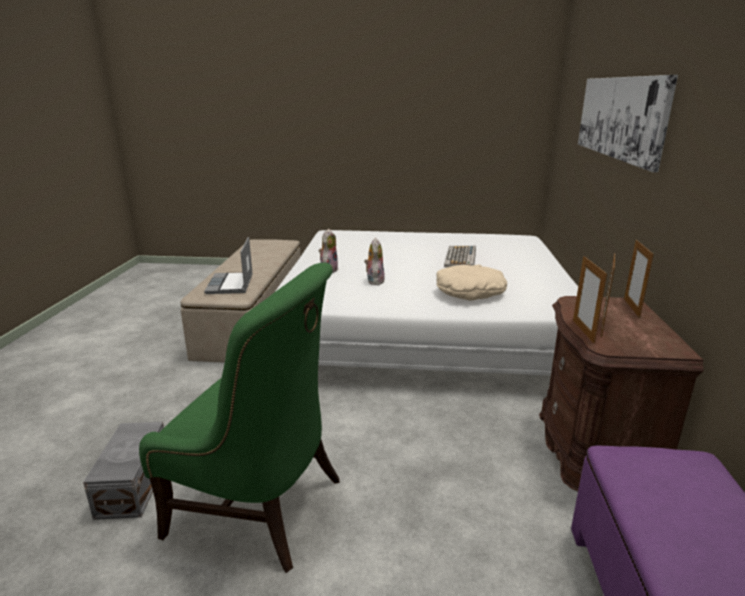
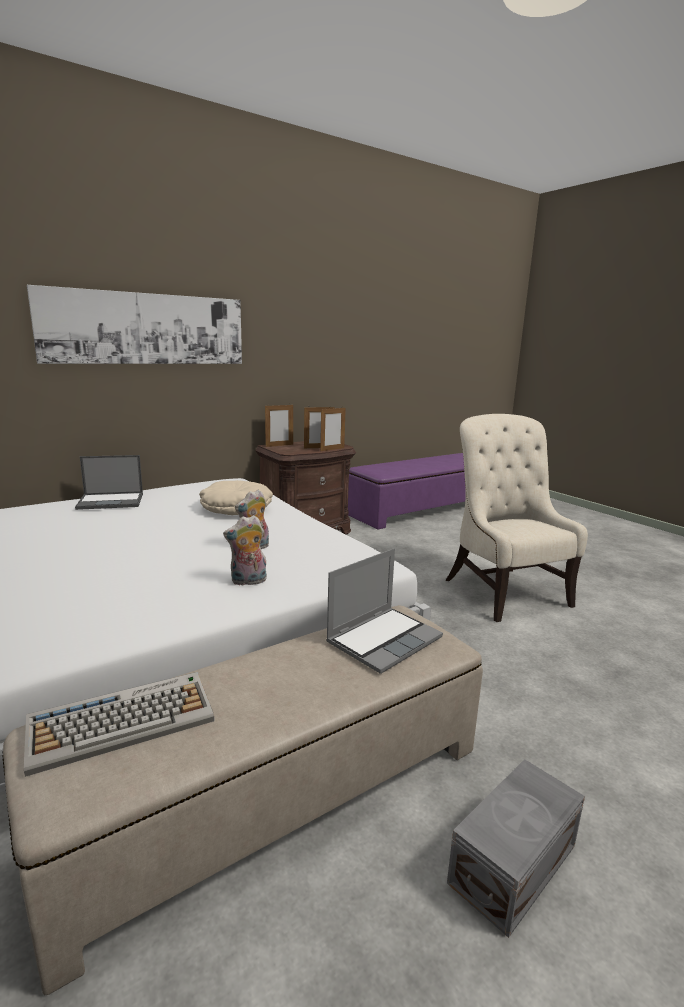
camera: 130 degrees left, 5 degrees down
grey storage box [83,422,164,520] -> grey storage box moved to [447,759,585,938]
green armchair [139,263,340,573] -> beige armchair [445,414,588,622]
keyboard [444,246,476,267] -> keyboard moved to [24,672,214,777]
none -> laptop [75,455,143,510]

